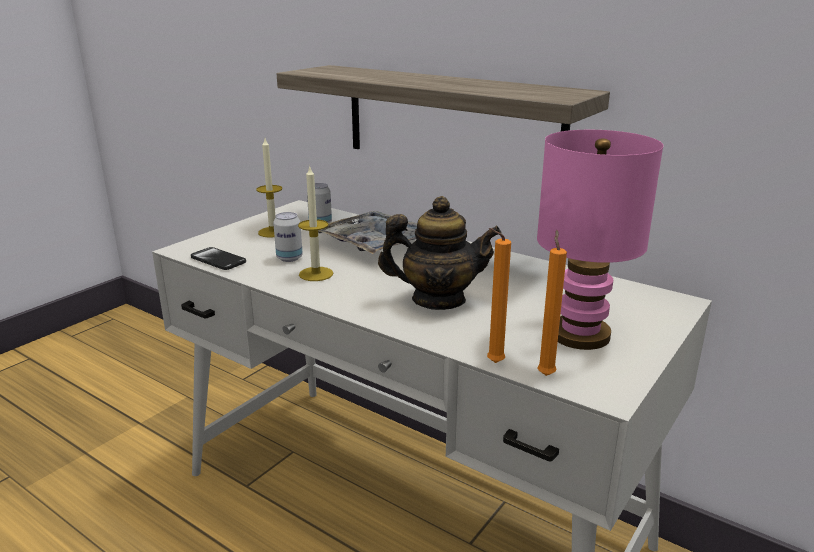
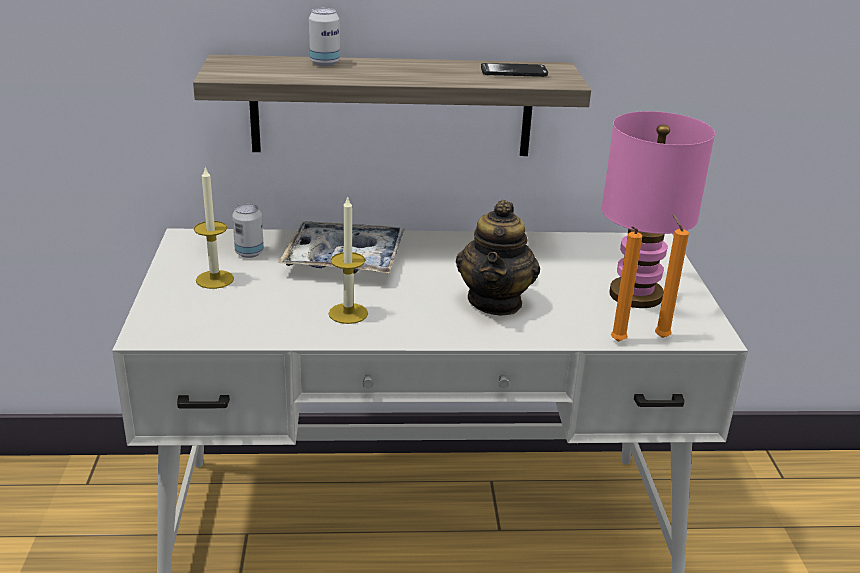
camera: 40 degrees left, 5 degrees up
phone [191,247,246,270] -> phone moved to [481,63,548,77]
can [273,212,303,262] -> can moved to [309,8,340,66]
teapot [378,196,502,310] -> teapot turned 135 degrees clockwise [456,200,540,316]

